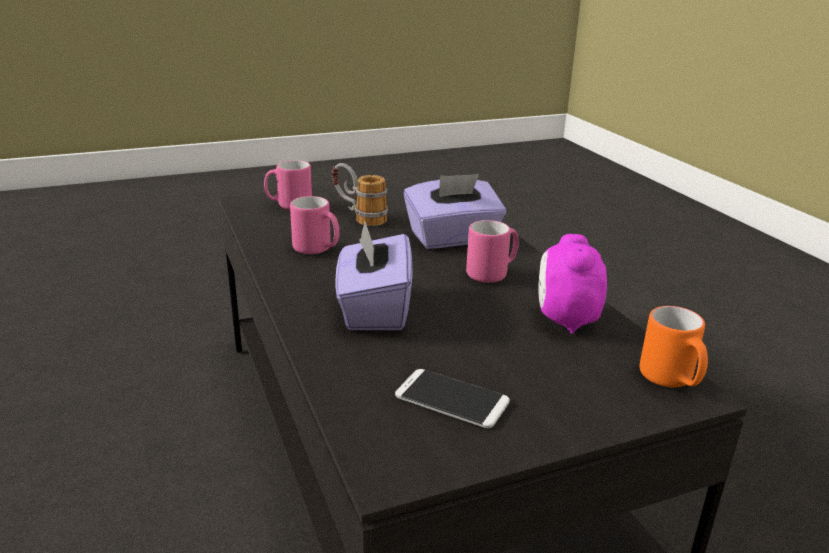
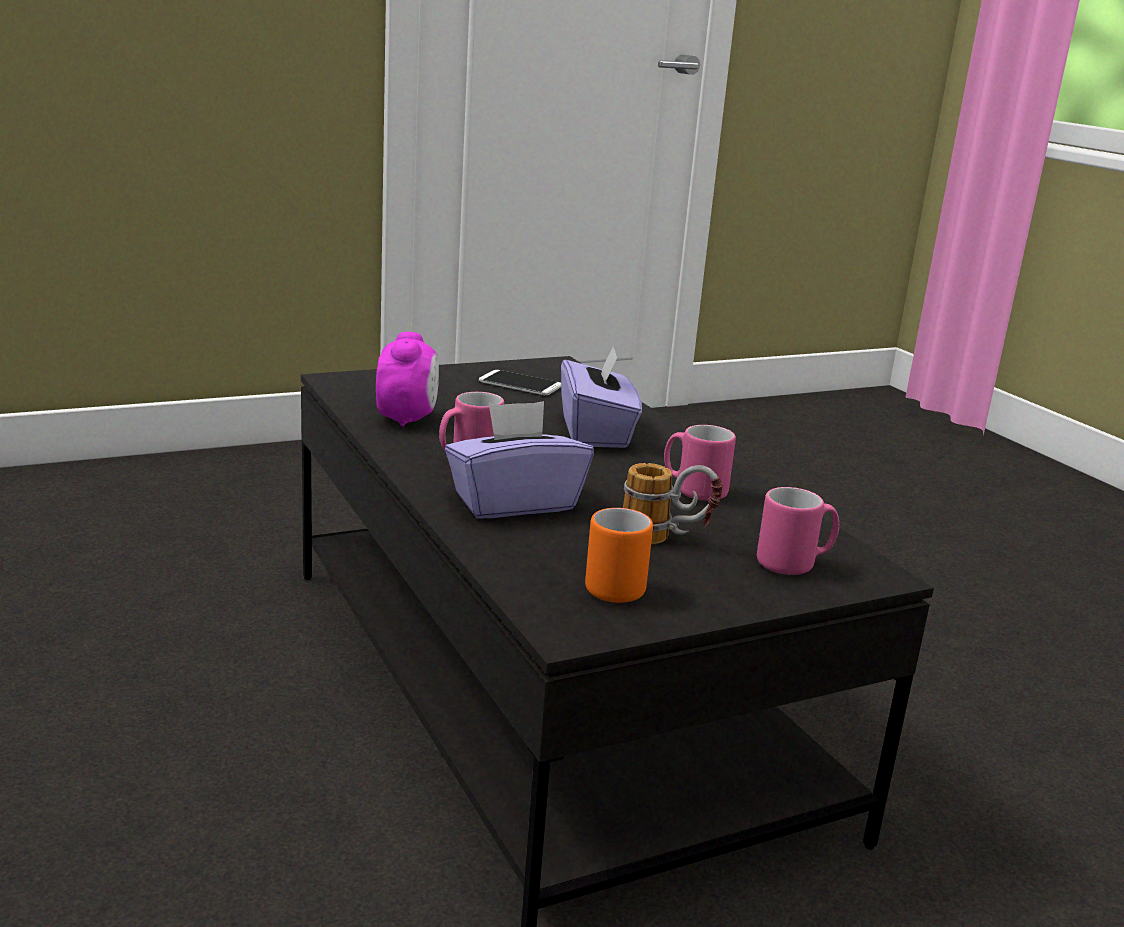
camera: 175 degrees right, 5 degrees down
orange mug [640,306,708,387] -> orange mug moved to [585,508,653,603]

